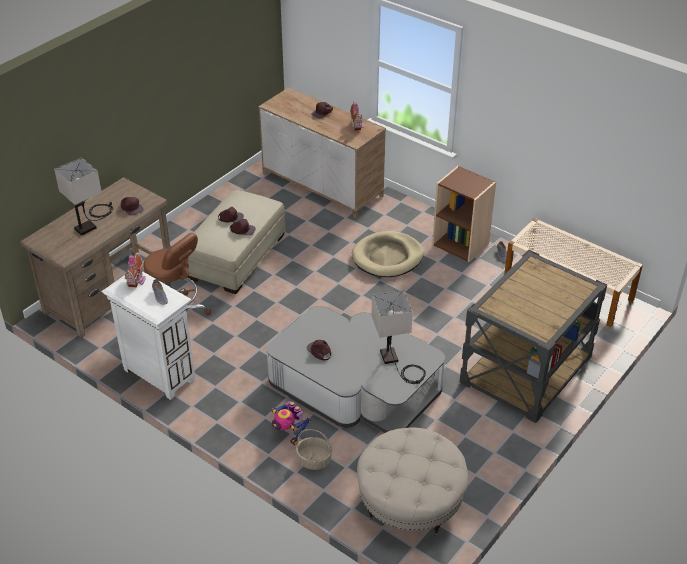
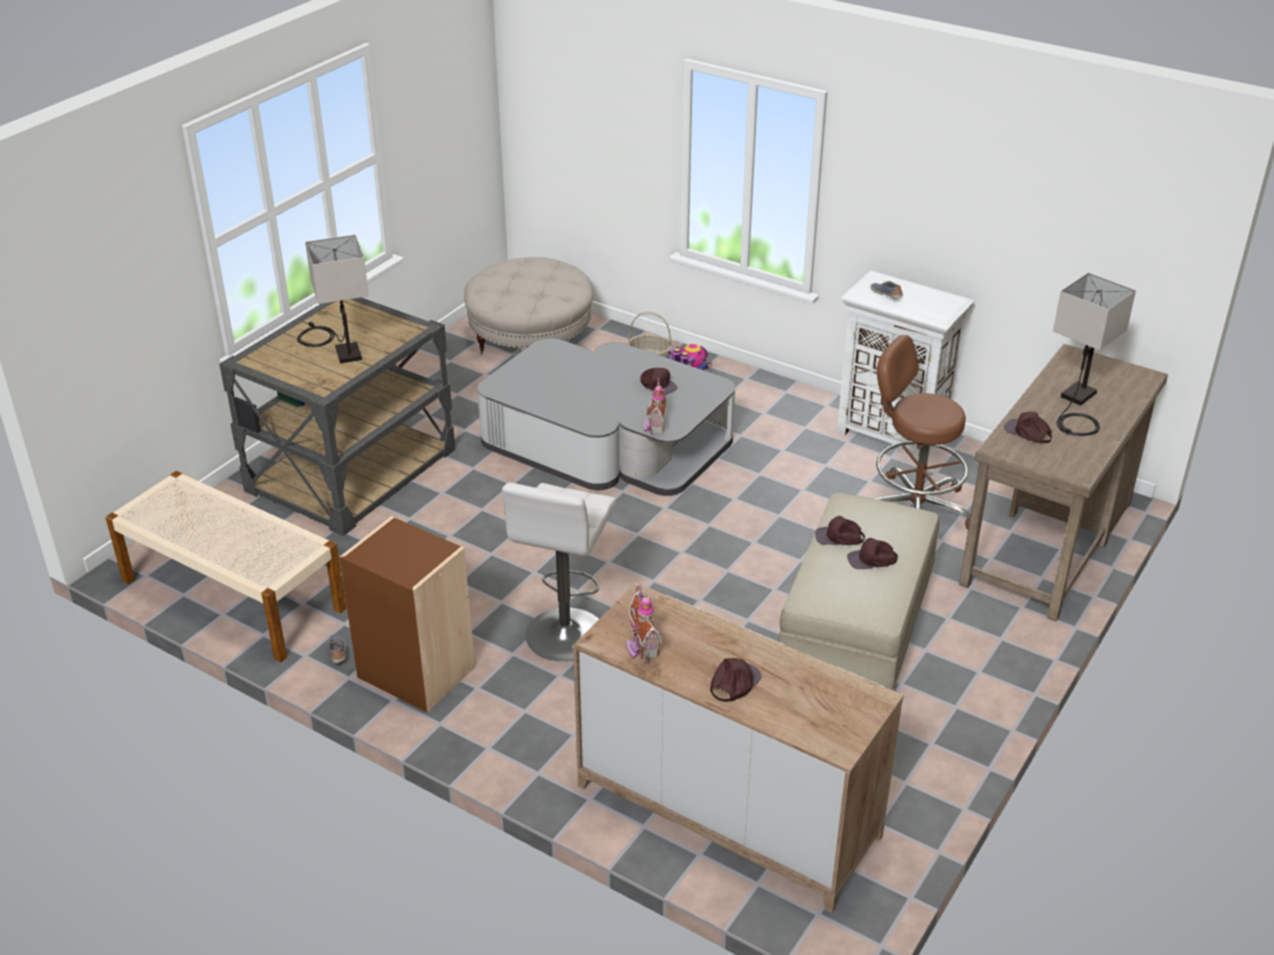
camera: 175 degrees right, 5 degrees down
toy house [125,251,146,288] -> toy house moved to [644,378,666,434]
beige dog bed [352,231,424,277] -> white stool [502,483,616,662]
table lamp [371,290,426,384] -> table lamp moved to [297,235,369,363]

